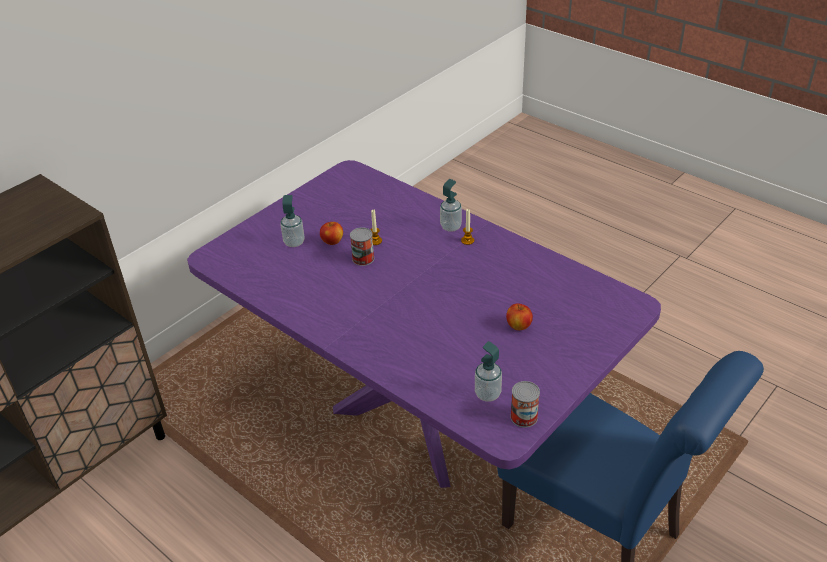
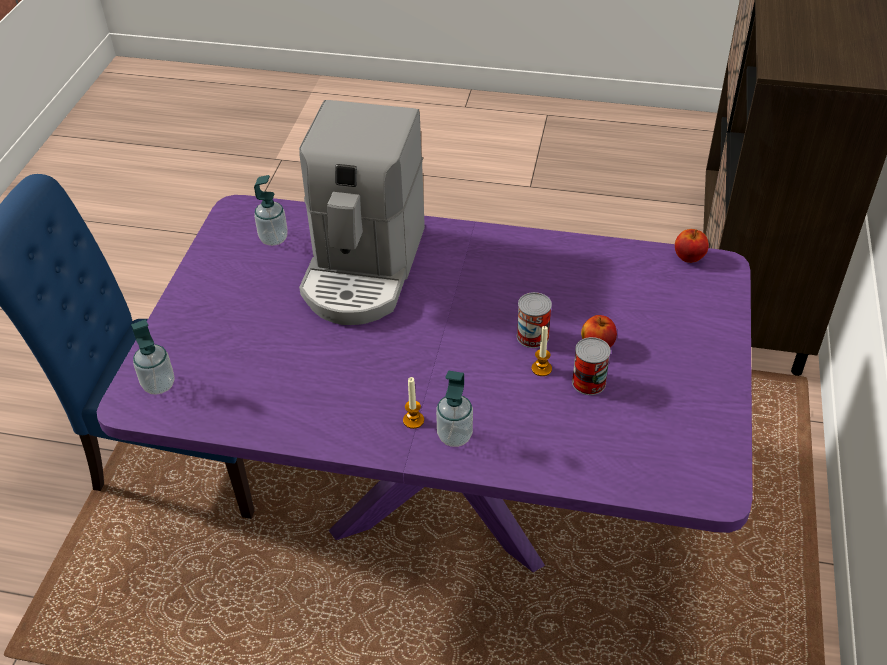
camera: 150 degrees right, 5 degrees up
soap dispenser [280,195,305,247] -> soap dispenser moved to [131,319,174,395]
apple [506,303,533,330] -> apple moved to [675,229,709,263]
can [510,381,540,428] -> can moved to [572,337,611,395]
none -> coffee machine [299,100,425,325]

